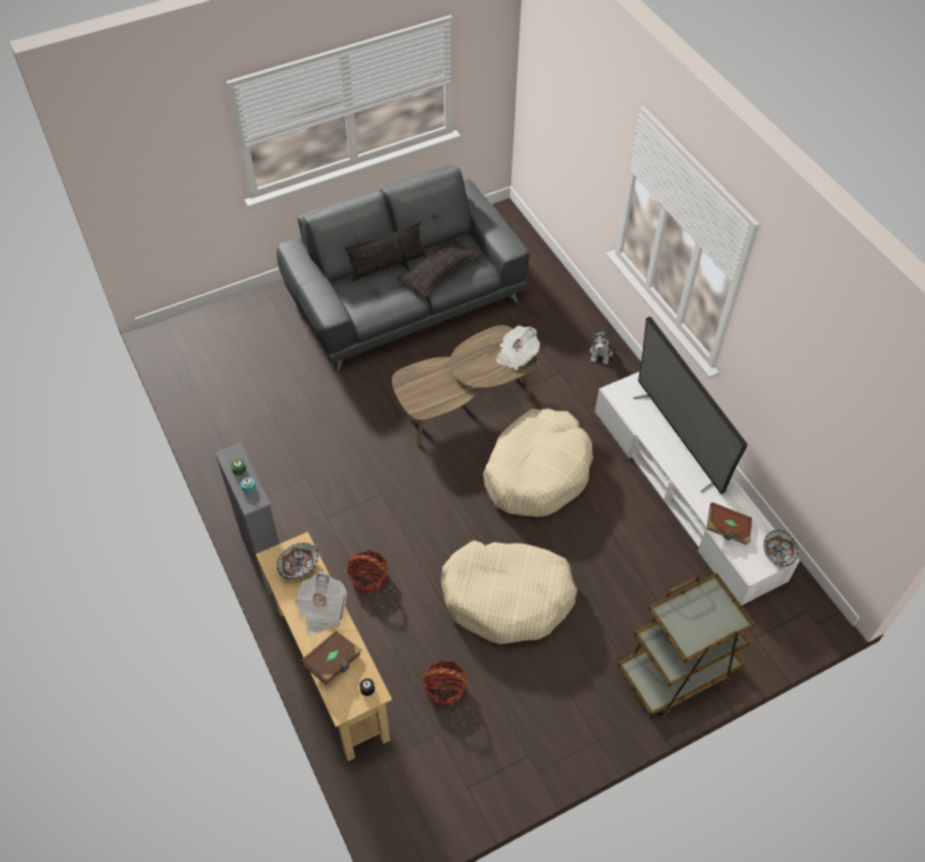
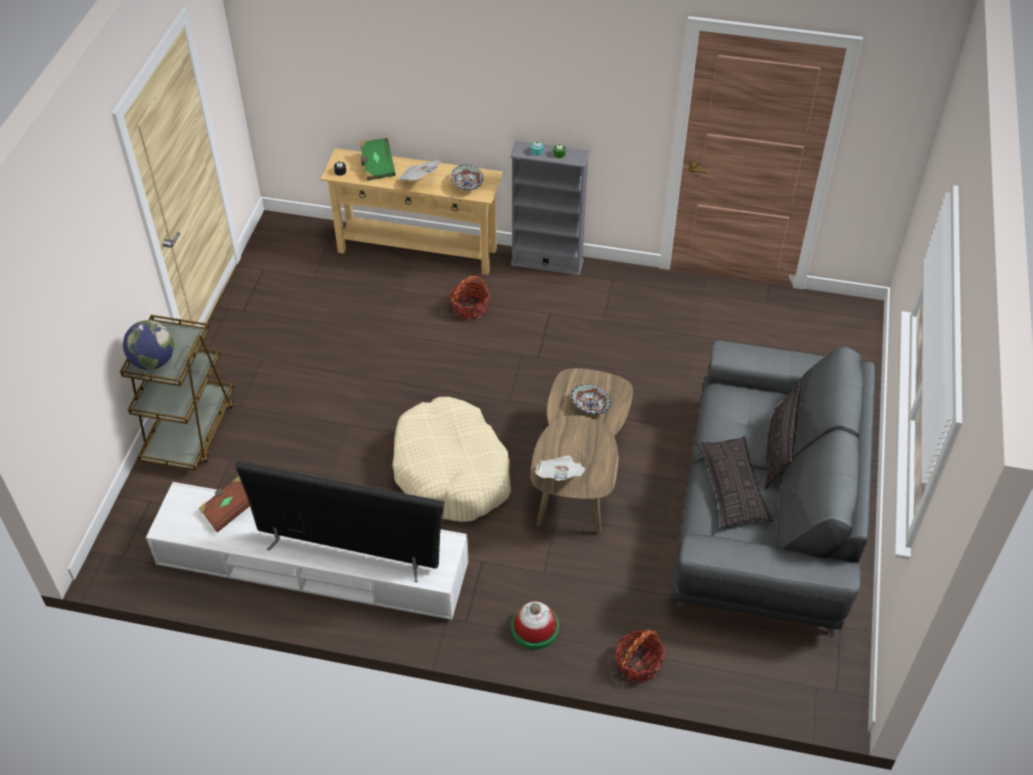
camera: 130 degrees right, 5 degrees down
brown book [300,631,362,685] -> green book [360,138,396,180]
basket [422,660,468,707] -> basket moved to [616,630,665,682]
beige dog bed [441,541,578,644] -> none
plush toy [589,331,613,365] -> hat [511,601,559,650]
bowl [764,530,798,566] -> bowl moved to [571,384,611,414]
none -> globe [123,320,174,370]

